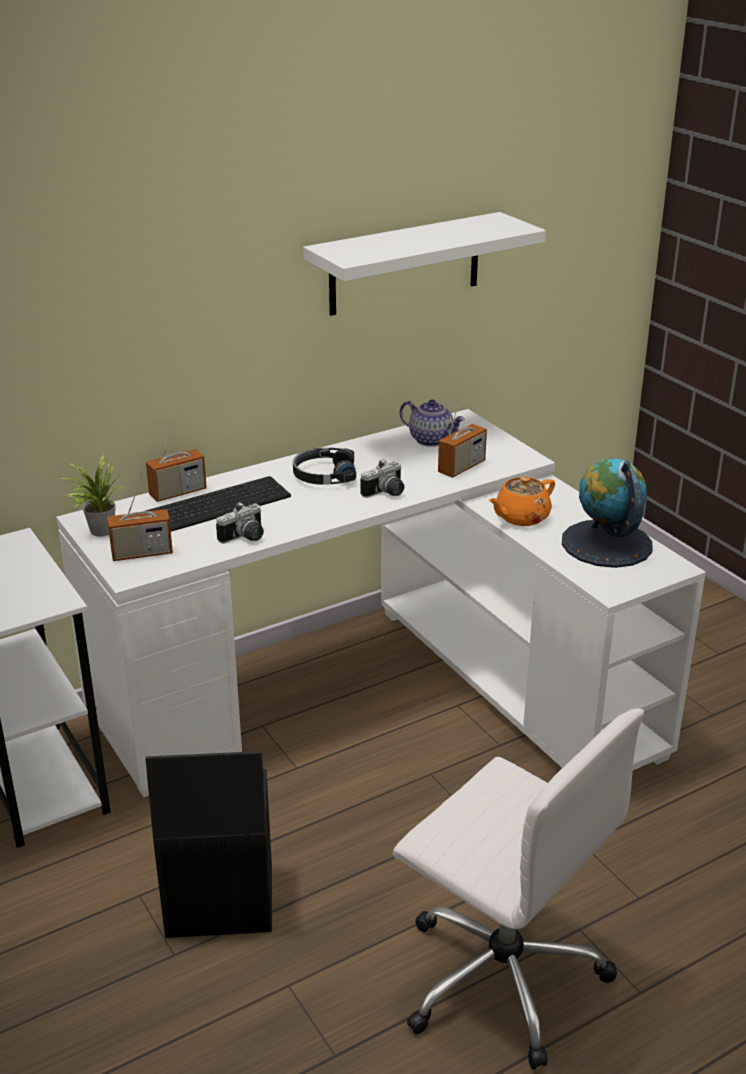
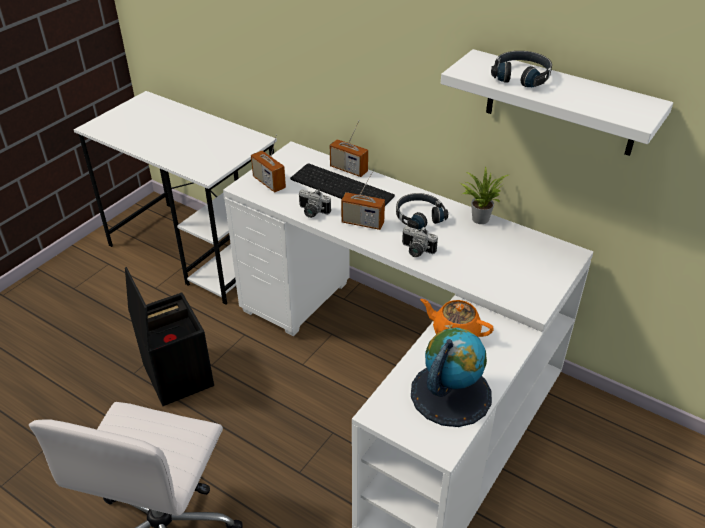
camera: 65 degrees right, 10 degrees up
potted plant [61,455,126,537] -> potted plant moved to [460,166,508,224]
teapot [400,400,465,447] -> none
radio [438,391,487,478] -> radio moved to [341,169,385,230]
none -> black headphones [491,51,552,87]

